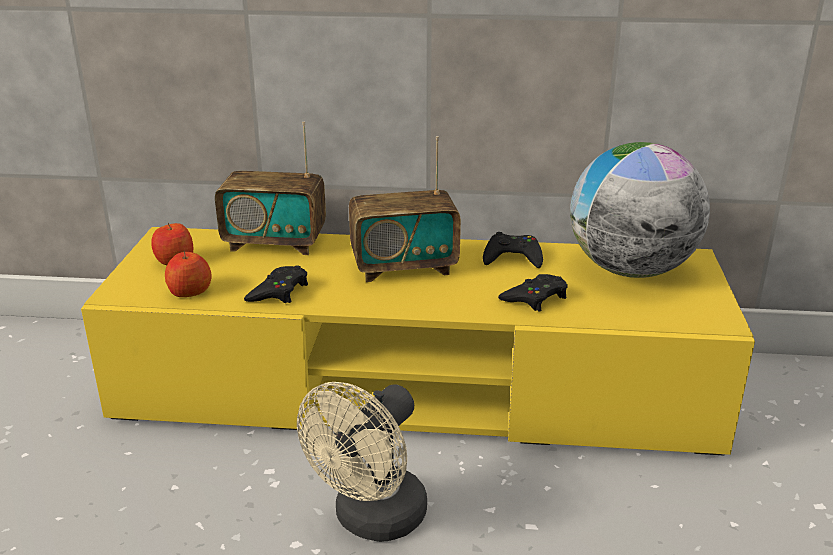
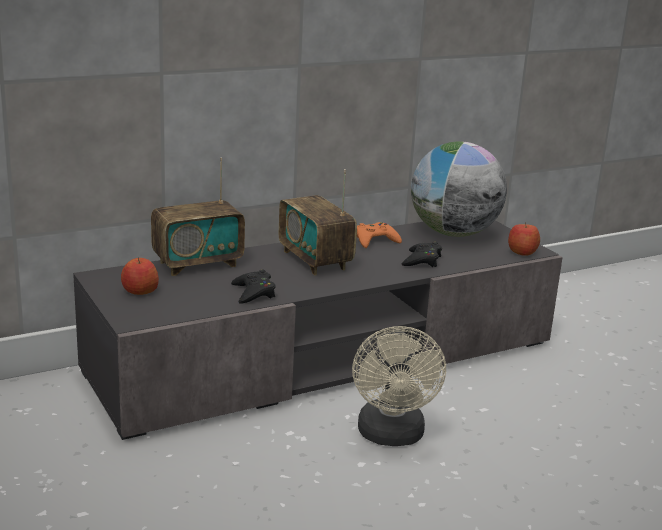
camera: 35 degrees left, 5 degrees down
yellow tv stand [81,227,755,455] -> grey tv stand [73,220,563,440]
apple [165,250,211,297] -> apple moved to [508,222,540,256]
radio [349,136,461,282] -> radio turned 105 degrees clockwise [279,169,357,275]
black game controller [483,232,543,268] -> orange game controller [357,222,402,248]

